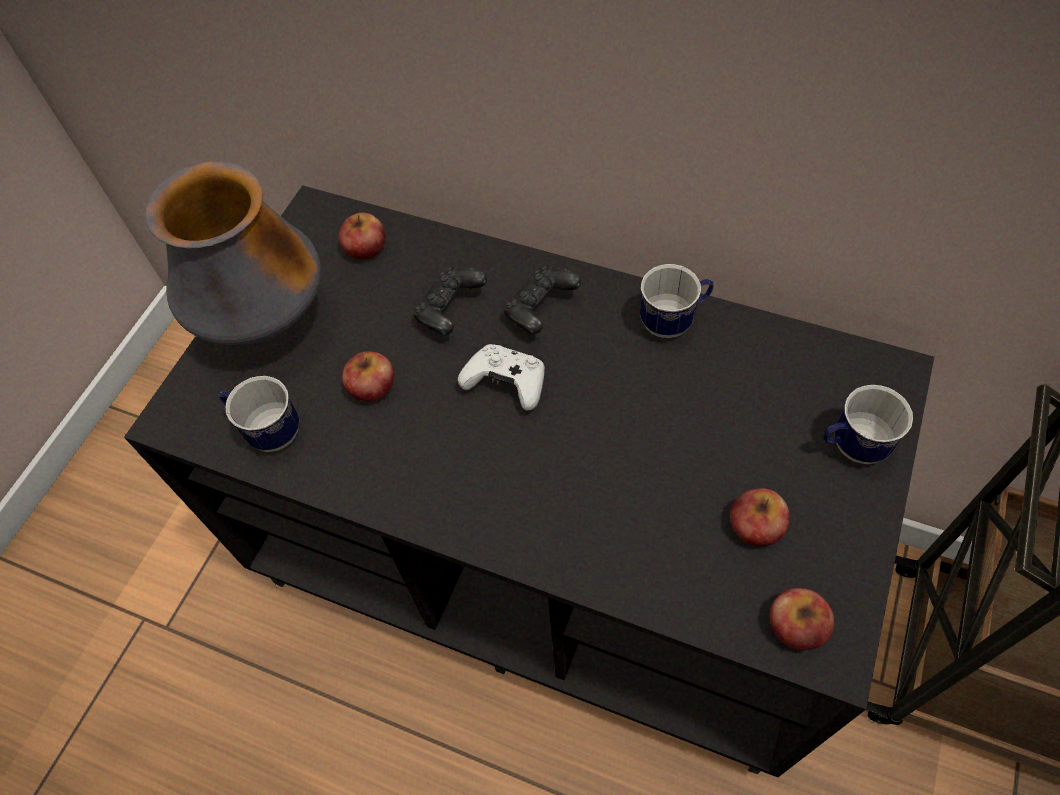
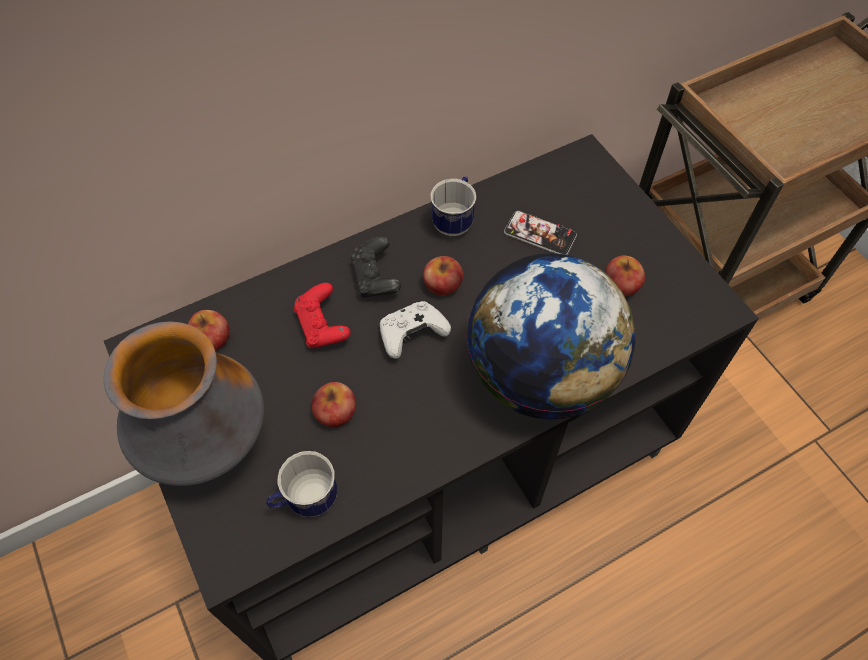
camera: 55 degrees left, 0 degrees up
black game controller [413,267,487,335] -> red game controller [294,283,351,348]
apple [770,588,834,650] -> apple moved to [423,256,463,295]
mug [823,385,913,464] -> none
none -> globe [467,253,635,420]
none -> phone [504,211,577,255]

